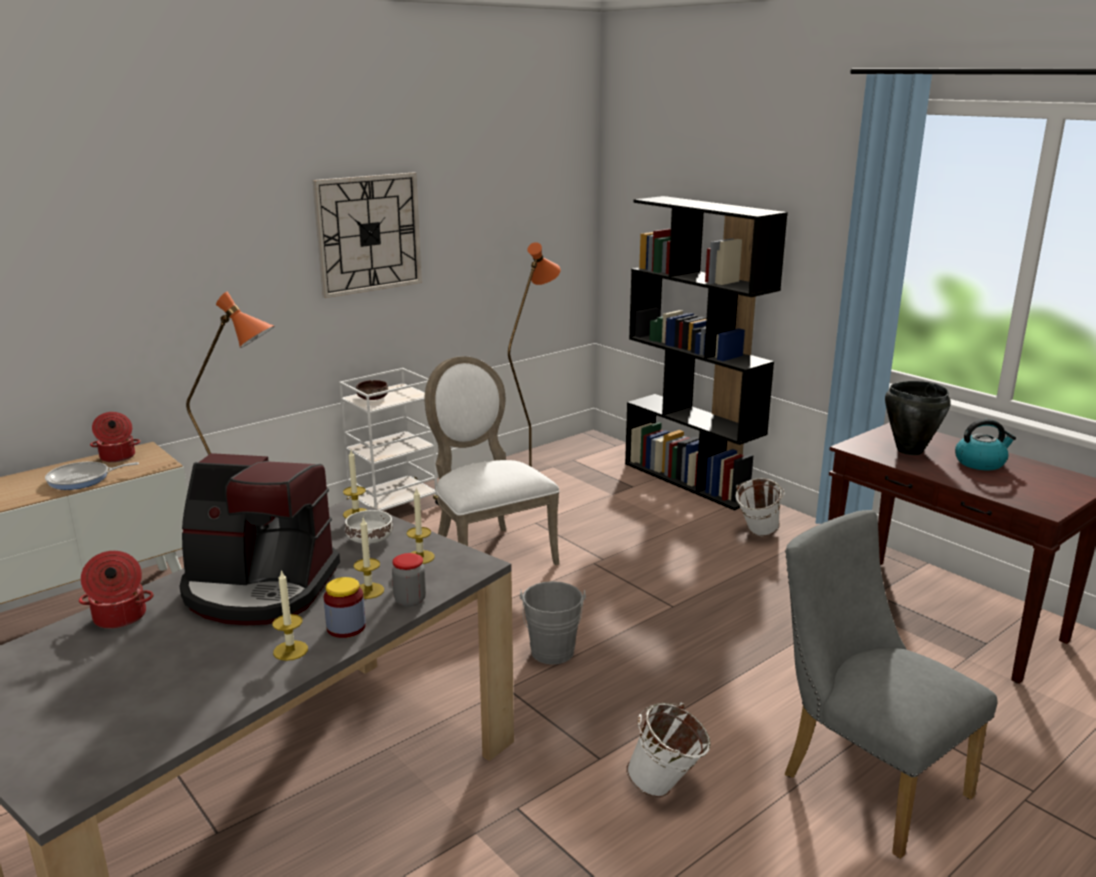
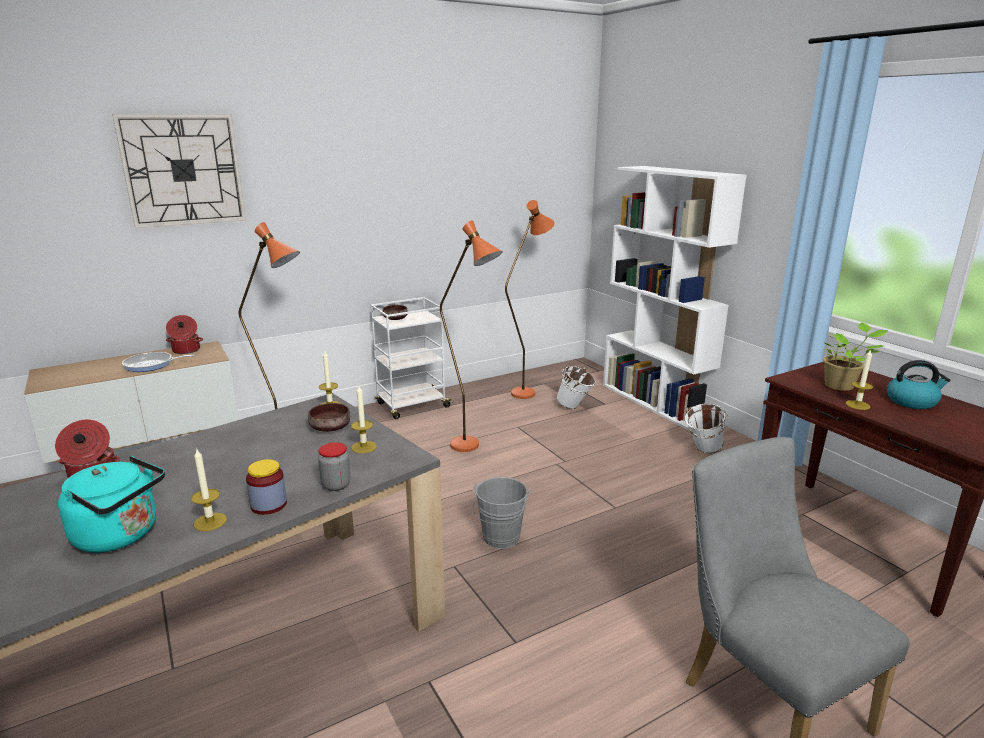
camera: 10 degrees right, 0 degrees up
coffee machine [180,453,340,625] -> none
wall clock [313,172,422,298] -> wall clock moved to [112,114,246,228]
white bowl [345,510,393,544] -> brown bowl [308,403,350,432]
candle [354,518,384,599] -> candle moved to [846,349,873,410]
white chair [424,356,560,565] -> orange floor lamp [440,220,503,452]
black bookcase [625,196,788,511] -> white bookcase [603,166,747,430]
white bucket [626,702,711,798] -> white bucket moved to [556,366,596,409]
black cooking pot [885,381,951,455] -> potted plant [823,322,888,391]
none -> turquoise kettle [58,456,165,553]

